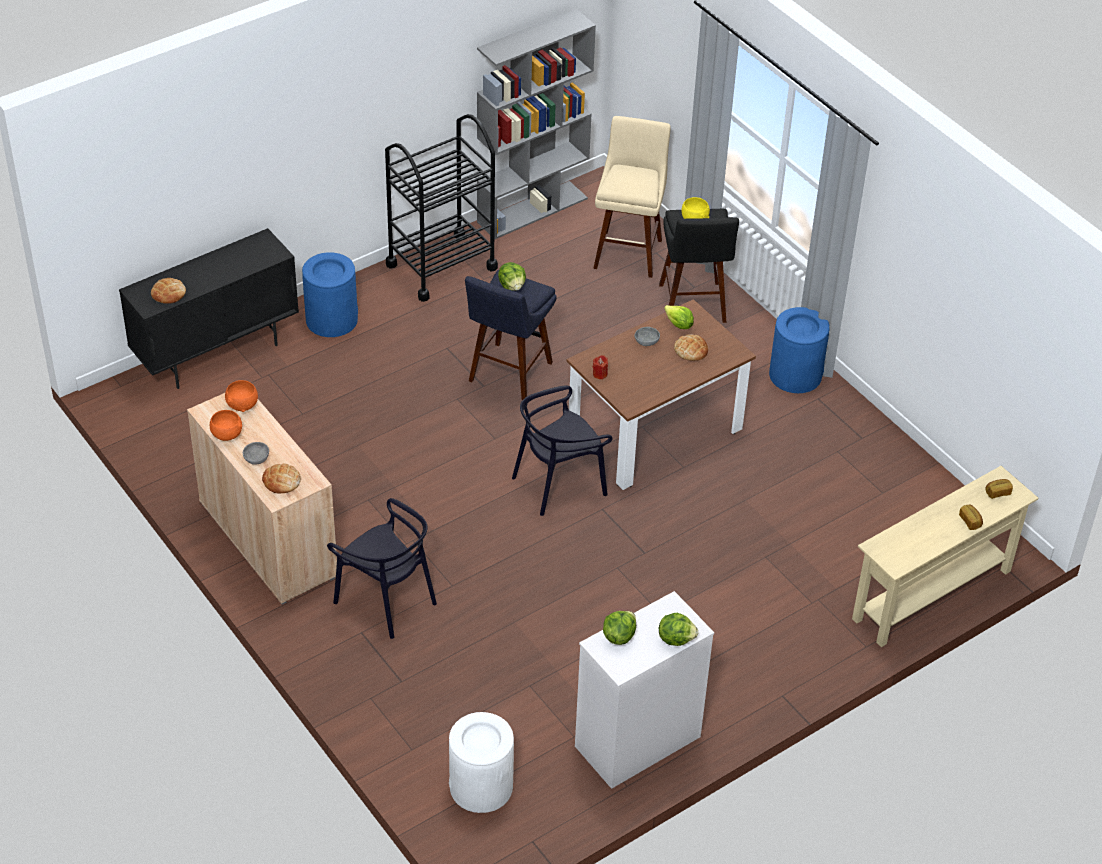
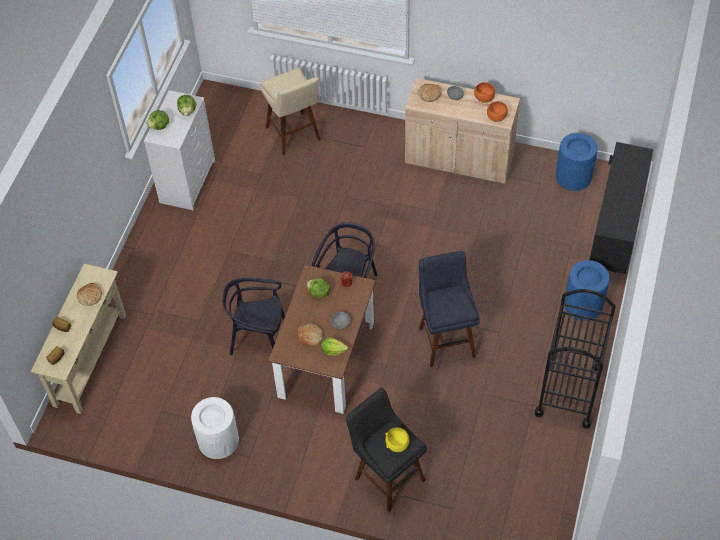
camera: 145 degrees right, 10 degrees up
bread [151,278,186,304] -> bread moved to [77,283,102,306]
black chair [327,498,437,639] -> black chair moved to [222,278,285,355]
white trash can [449,712,514,813] -> white trash can moved to [191,397,239,459]
grey bookcase [477,9,596,239] -> none
lettuce [498,262,526,291] -> lettuce moved to [307,278,331,298]
beige stool [593,116,671,278] -> beige stool moved to [260,68,321,155]
blue trash can [769,307,830,393] -> blue trash can moved to [555,133,598,191]

